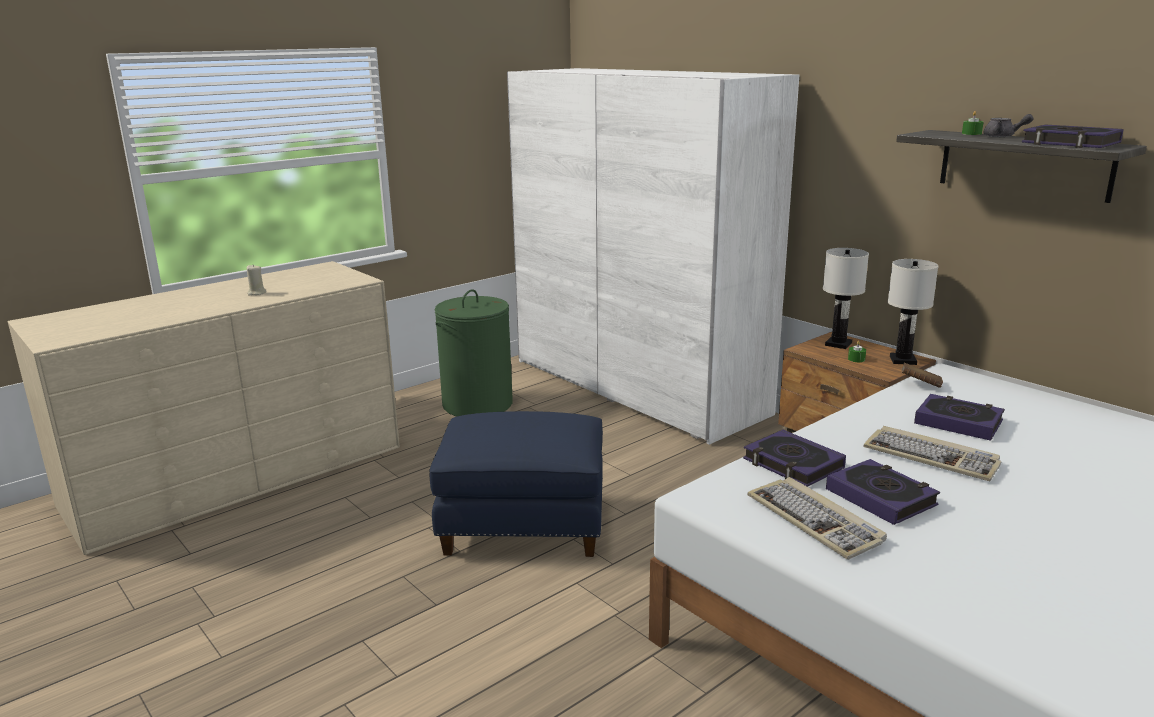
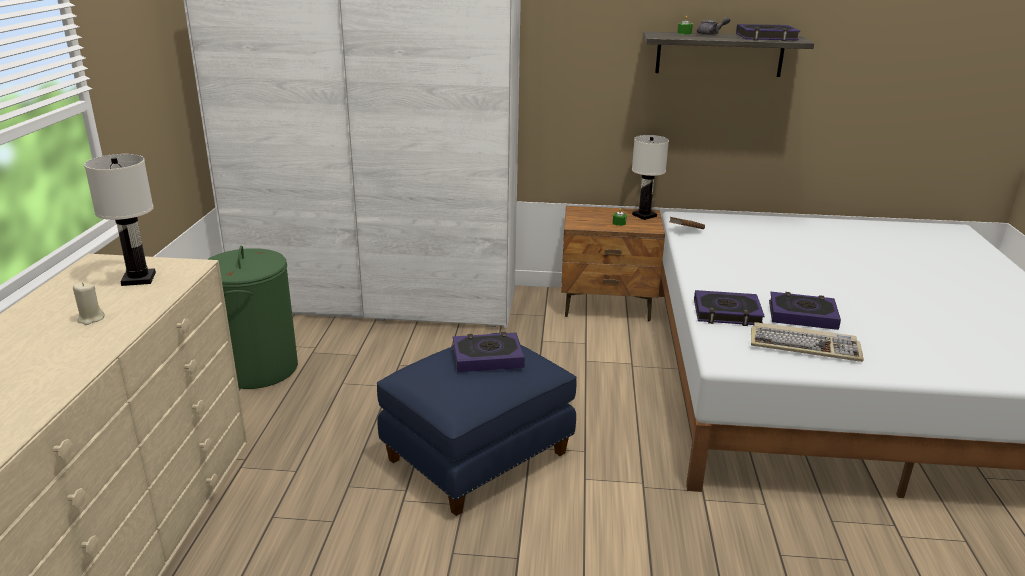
camera: 45 degrees left, 5 degrees up
white table lamp [823,248,869,349] -> white table lamp moved to [84,154,156,286]
keyboard [864,426,1001,481] -> none
book [914,394,1005,441] -> book moved to [453,332,525,372]

